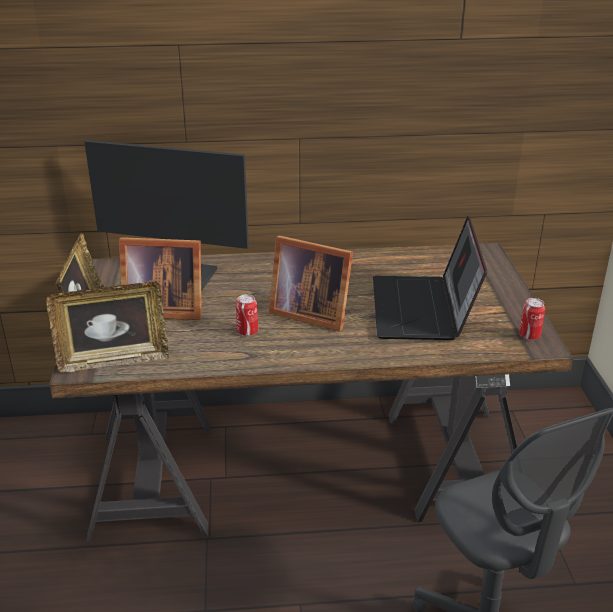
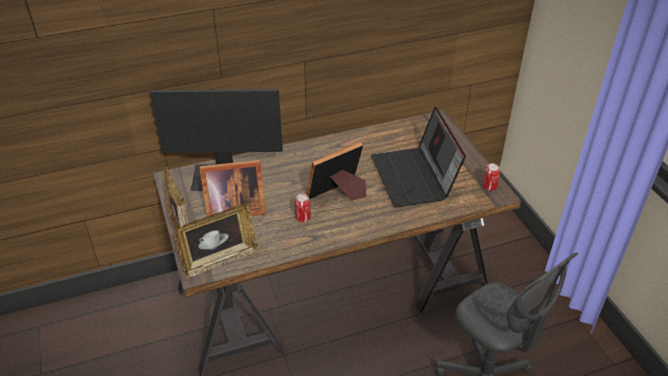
camera: 15 degrees left, 10 degrees up
picture frame [268,236,353,332] -> picture frame turned 135 degrees clockwise [306,142,366,201]

